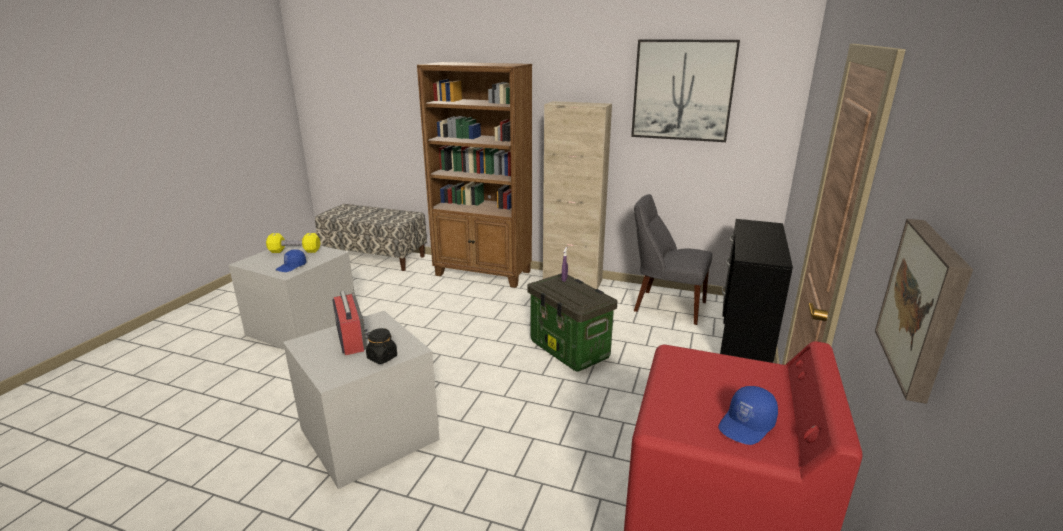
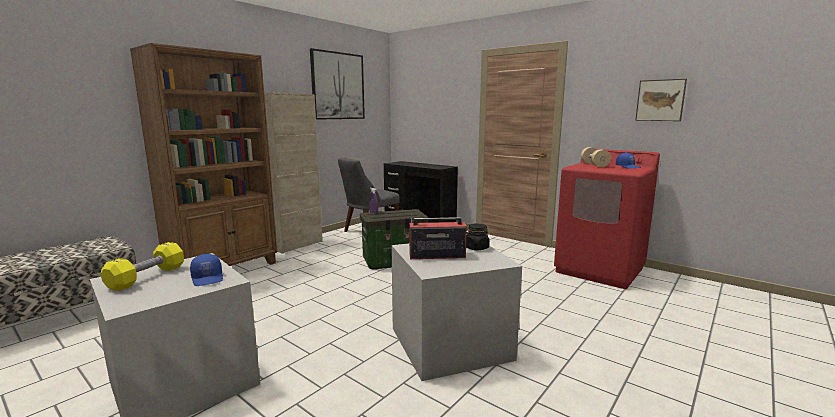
camera: 70 degrees left, 10 degrees down
none -> beige dumbbell [581,147,611,167]

